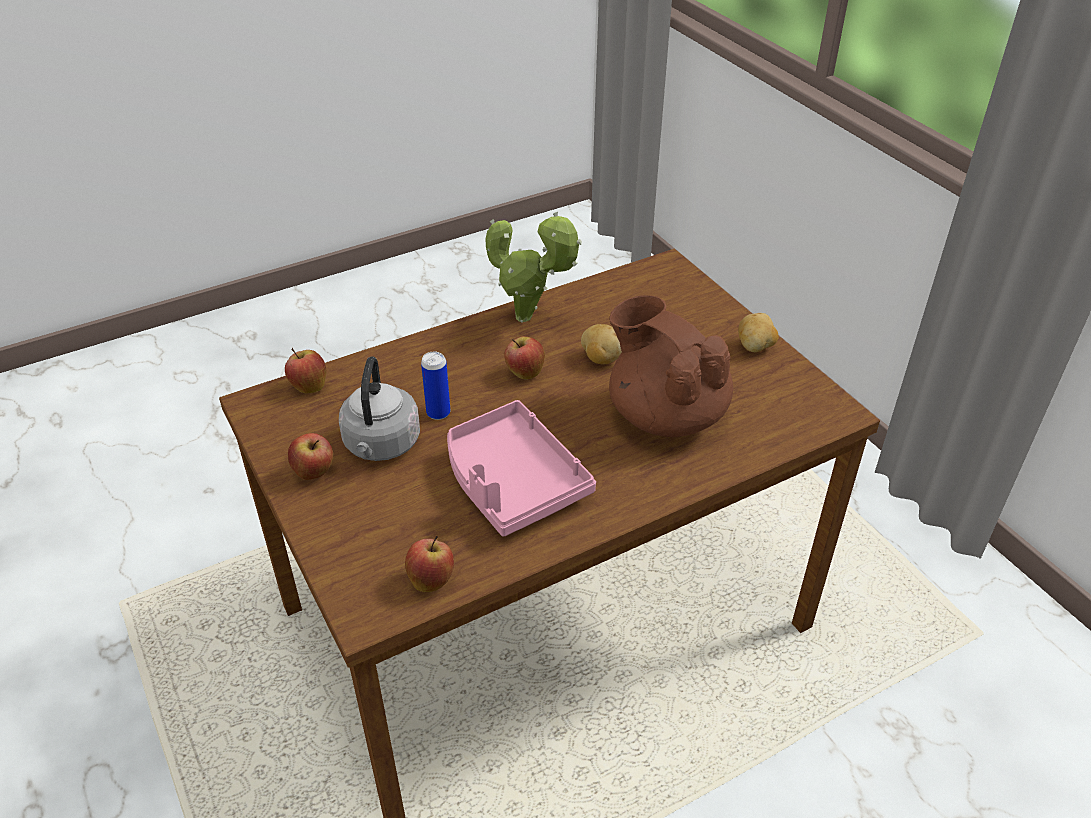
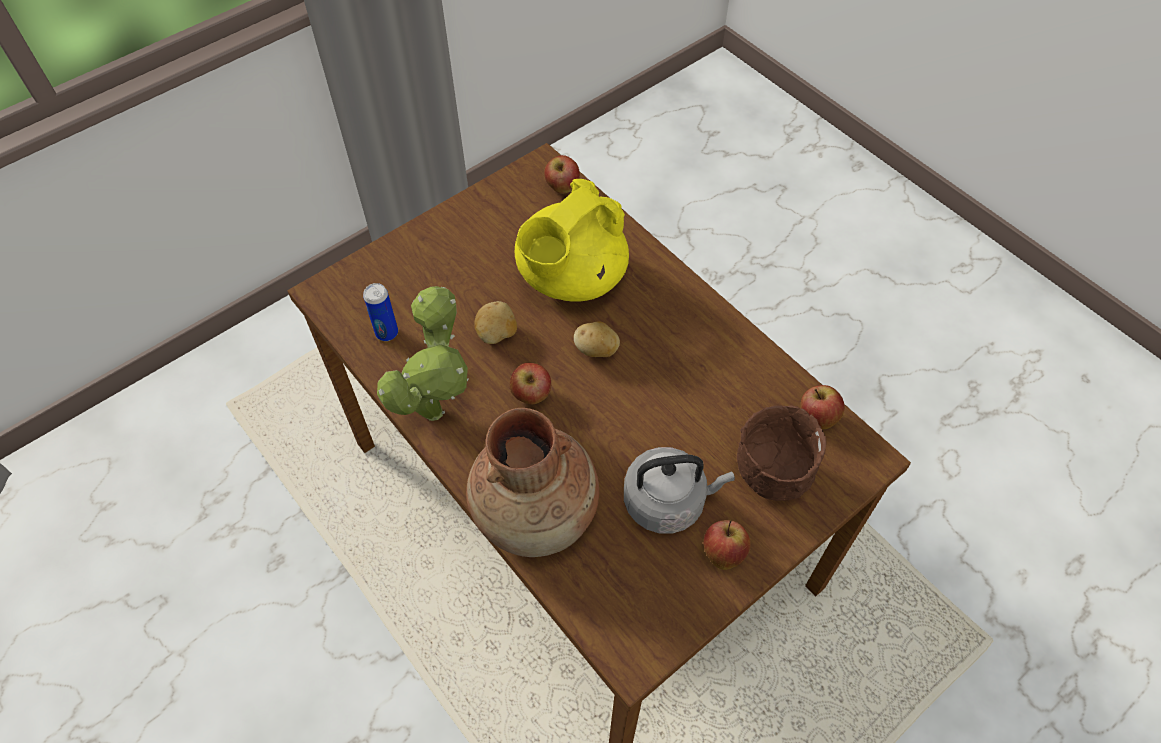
camera: 100 degrees left, 15 degrees up
apple [285,348,327,394] -> apple moved to [544,155,580,193]
can [421,352,450,420] -> can moved to [363,283,398,341]
pink tray [447,400,596,536] -> none
brown teapot [609,295,733,437] -> yellow teapot [515,179,629,302]
potato [738,313,779,352] -> potato moved to [574,321,620,357]
none -> brown vase [466,408,599,557]
none -> brown bowl [737,405,827,501]

